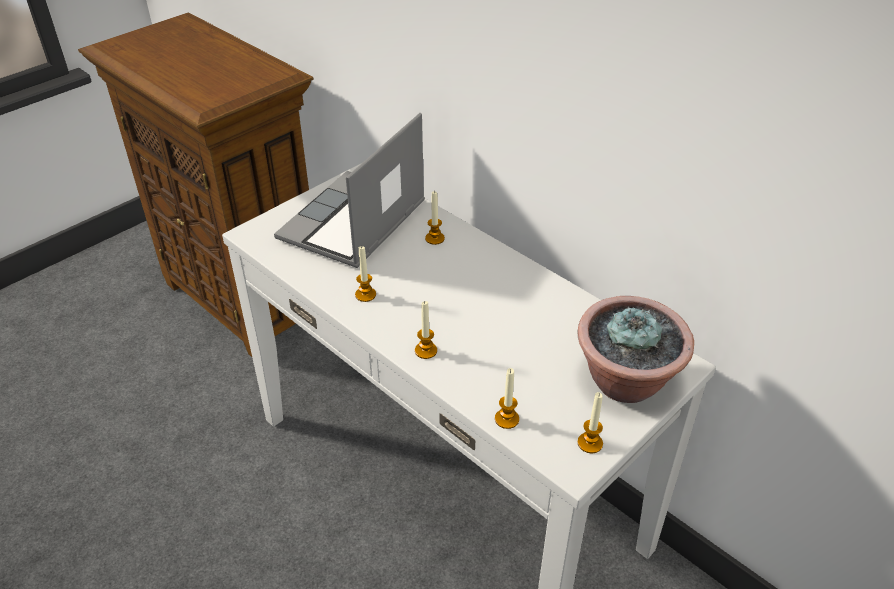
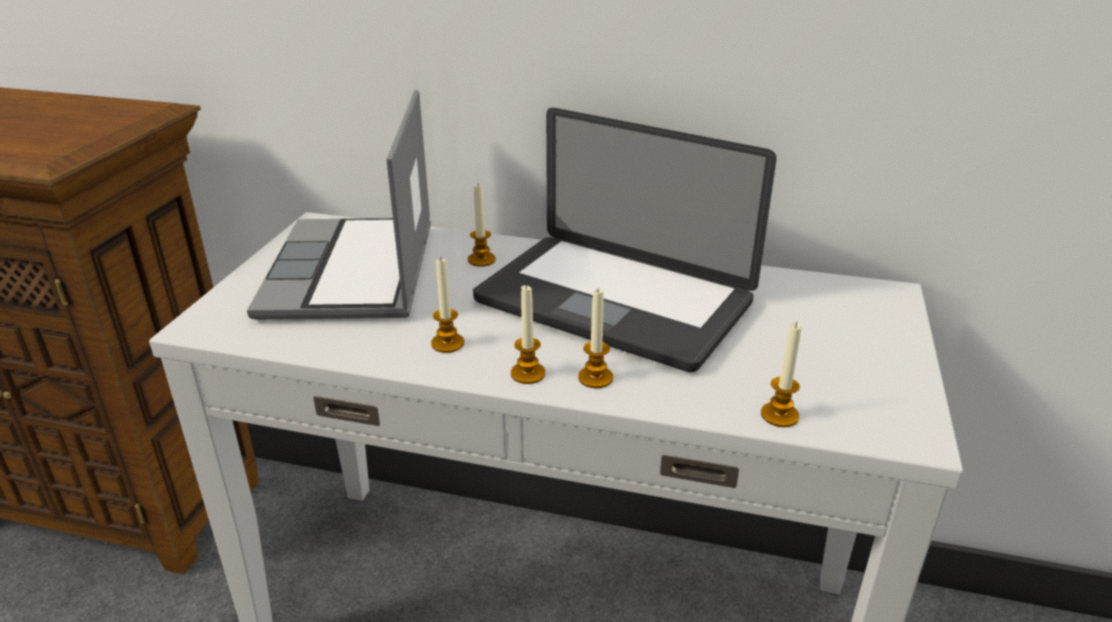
camera: 30 degrees left, 10 degrees down
potted plant [577,296,694,403] -> none
candle [578,392,603,453] -> candle moved to [511,284,545,384]
none -> laptop [473,108,777,372]

